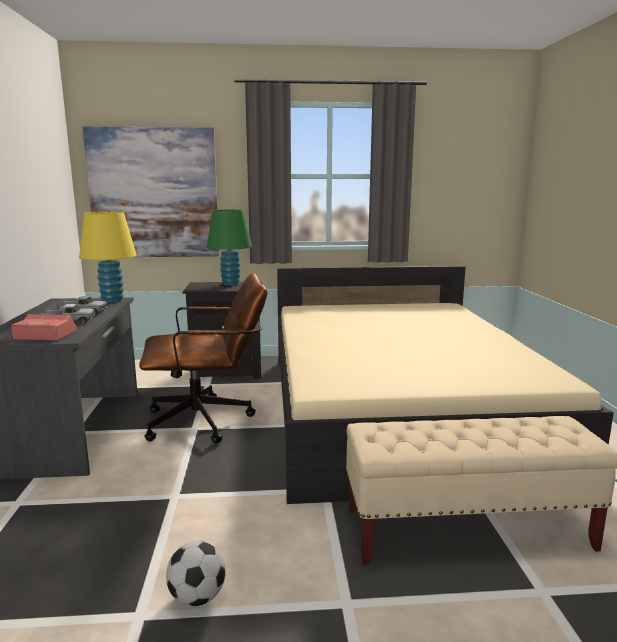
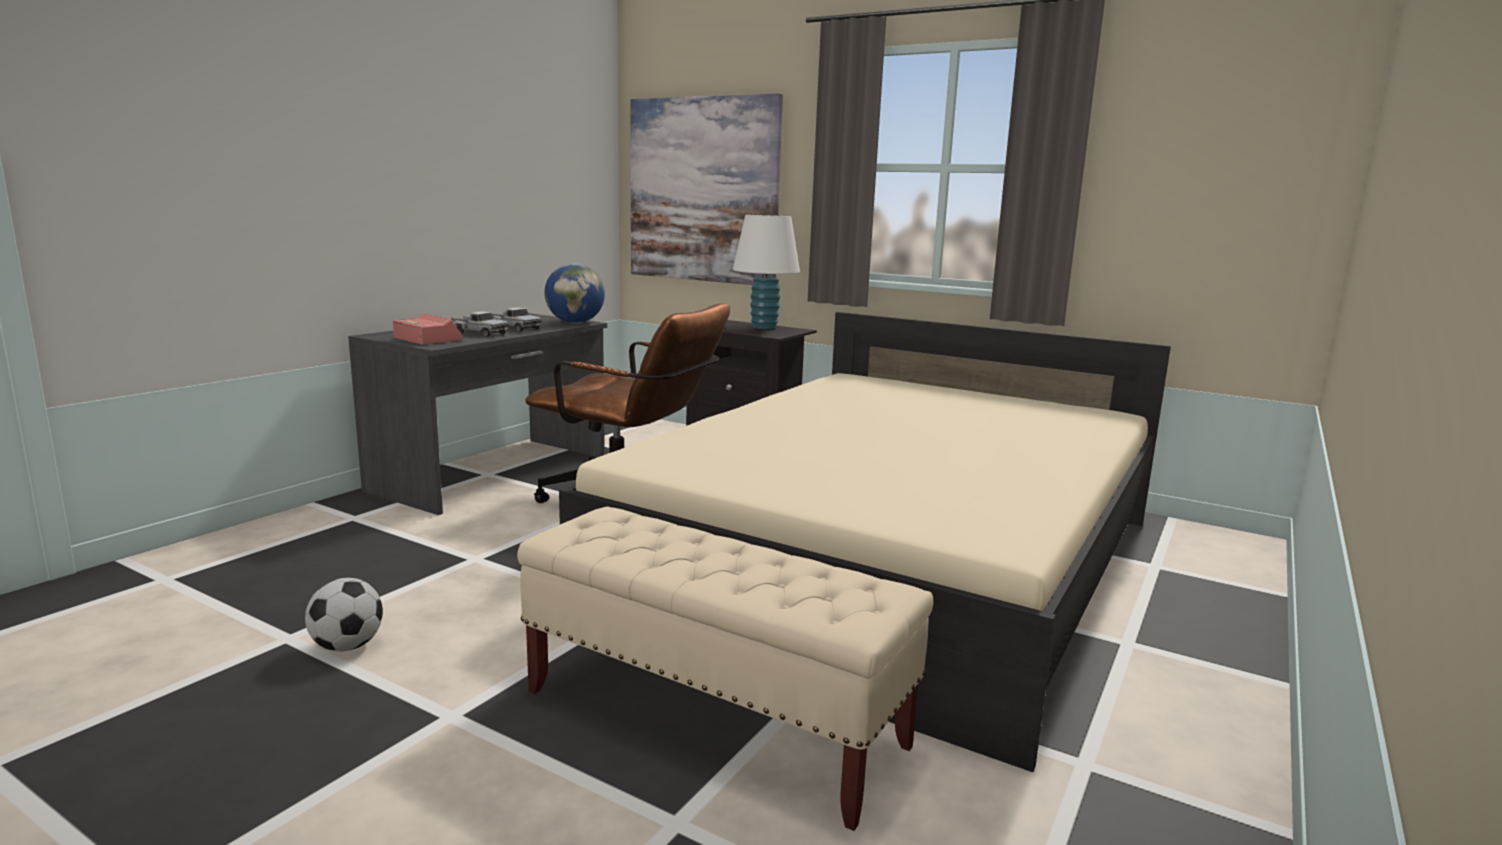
camera: 35 degrees right, 0 degrees up
yellow table lamp [79,212,137,303] -> globe [545,264,605,323]
green table lamp [207,210,252,286] -> white table lamp [733,215,800,329]

